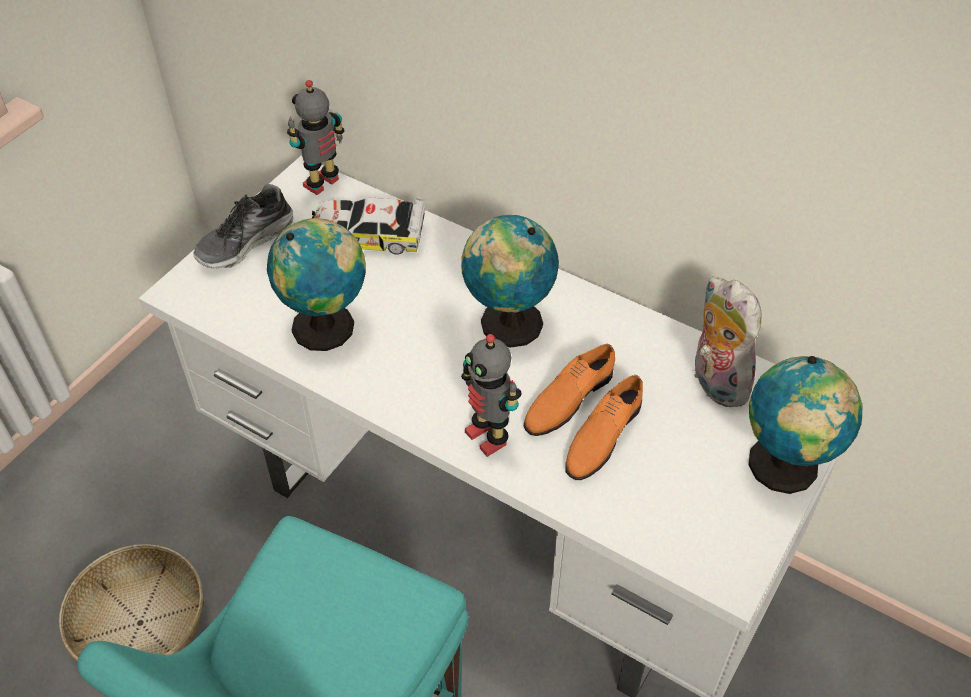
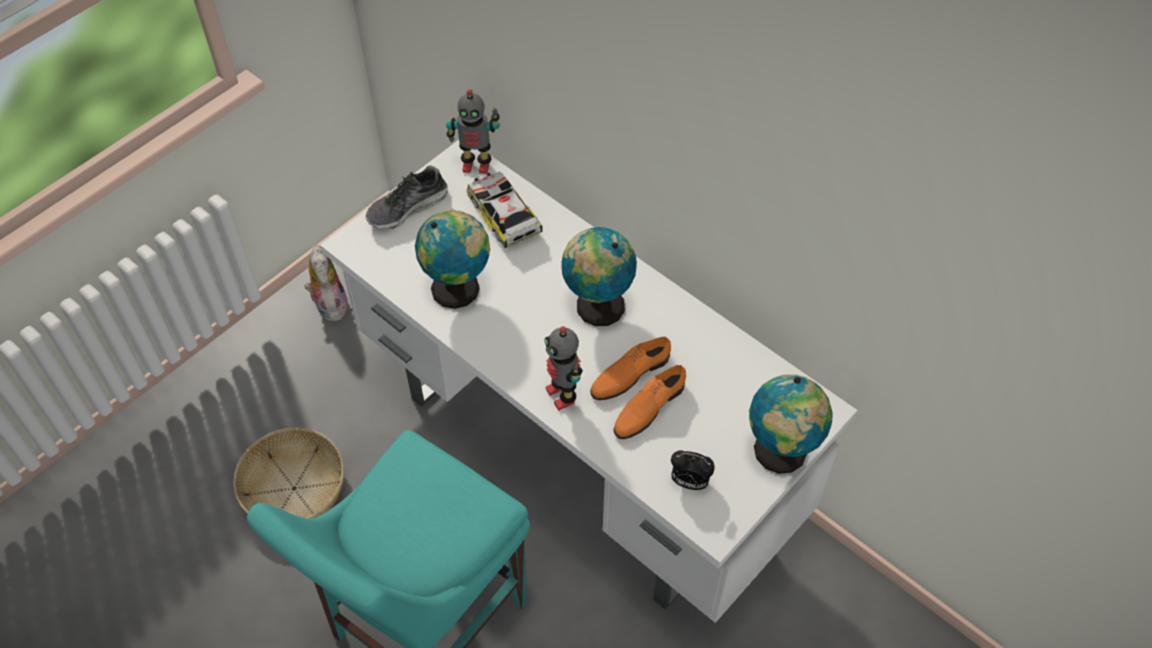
camera: 10 degrees right, 5 degrees up
toy robot [287,80,344,195] -> toy robot turned 135 degrees counterclockwise [446,89,500,174]
toy car [312,198,426,255] -> toy car turned 45 degrees clockwise [467,172,542,248]
plush toy [694,276,761,407] -> plush toy moved to [304,244,349,321]
none -> alarm clock [671,450,715,490]

